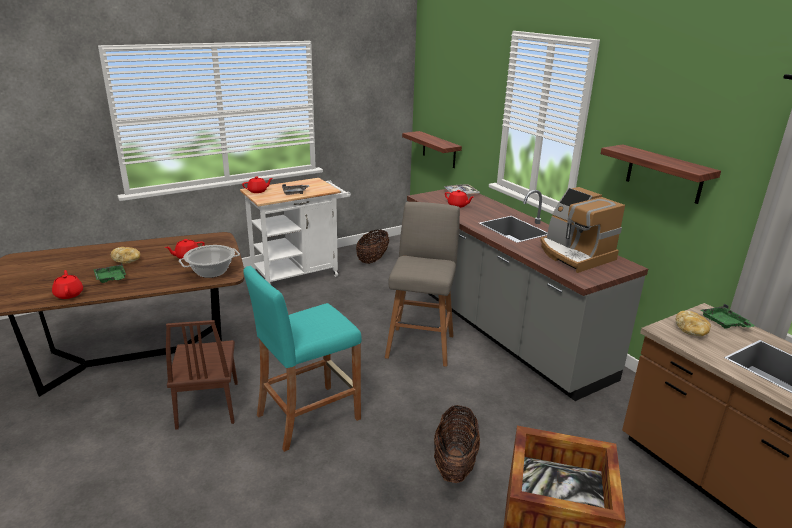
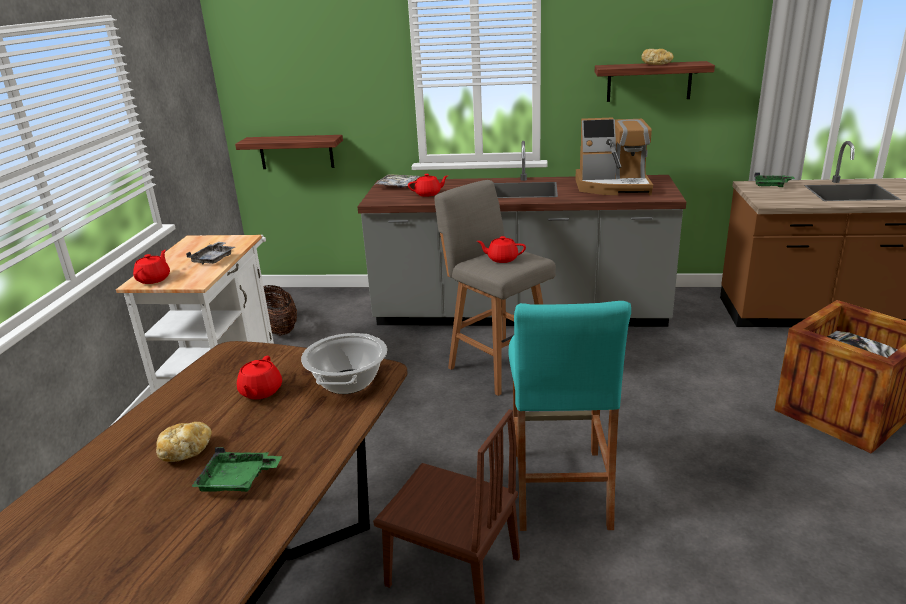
camera: 50 degrees left, 0 degrees up
red teapot [52,270,83,299] -> red teapot moved to [477,236,526,263]
basket [434,405,480,483] -> none
bread [676,311,711,336] -> bread moved to [642,49,673,65]

